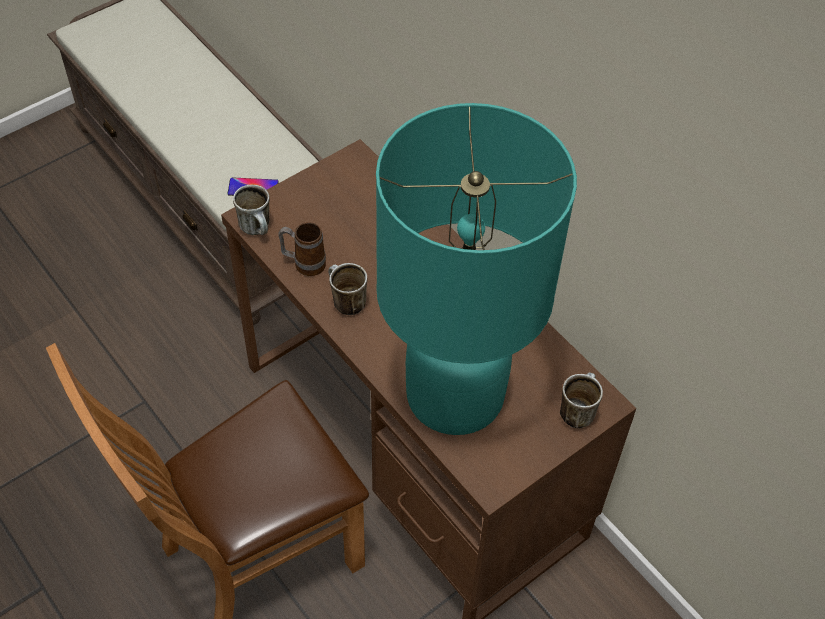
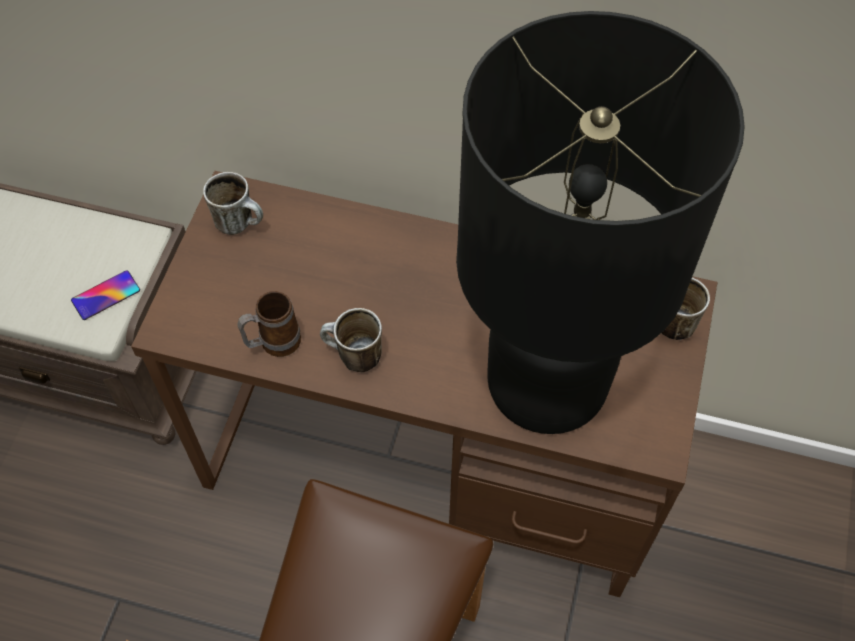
camera: 35 degrees left, 5 degrees up
mug [233,185,270,235] -> mug moved to [203,172,263,235]
turquoise table lamp [376,103,577,435] -> black table lamp [456,11,745,434]

